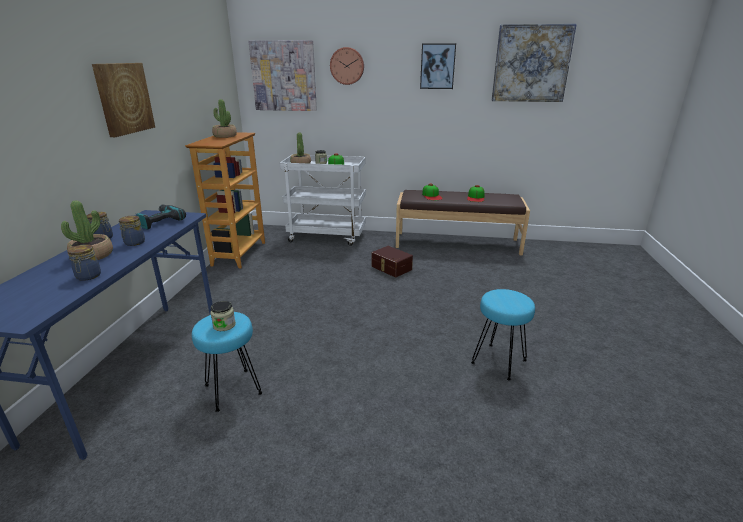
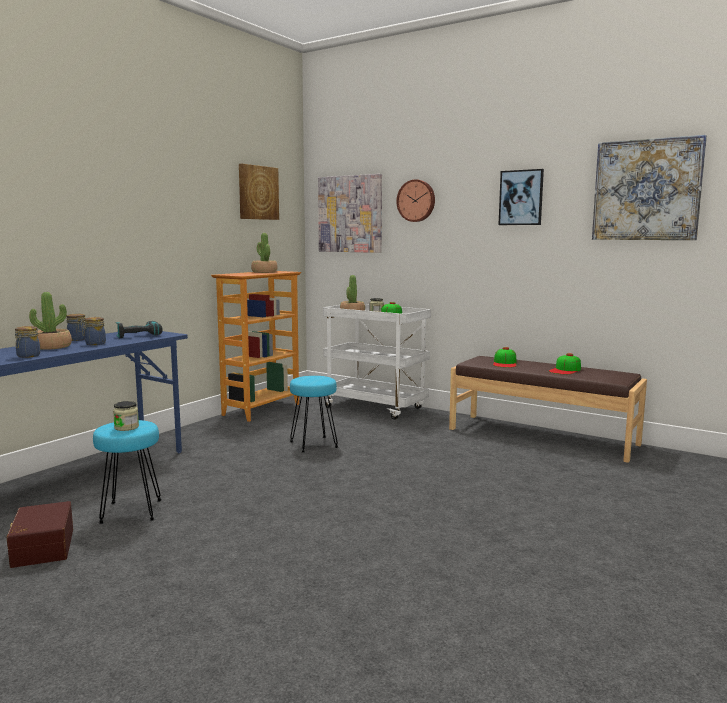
camera: 25 degrees right, 15 degrees down
picture [92,63,155,137] -> picture moved to [239,164,279,220]
brown storage box [371,246,413,277] -> brown storage box moved to [7,501,73,568]
turquoise stool [471,289,535,380] -> turquoise stool moved to [290,376,338,453]

